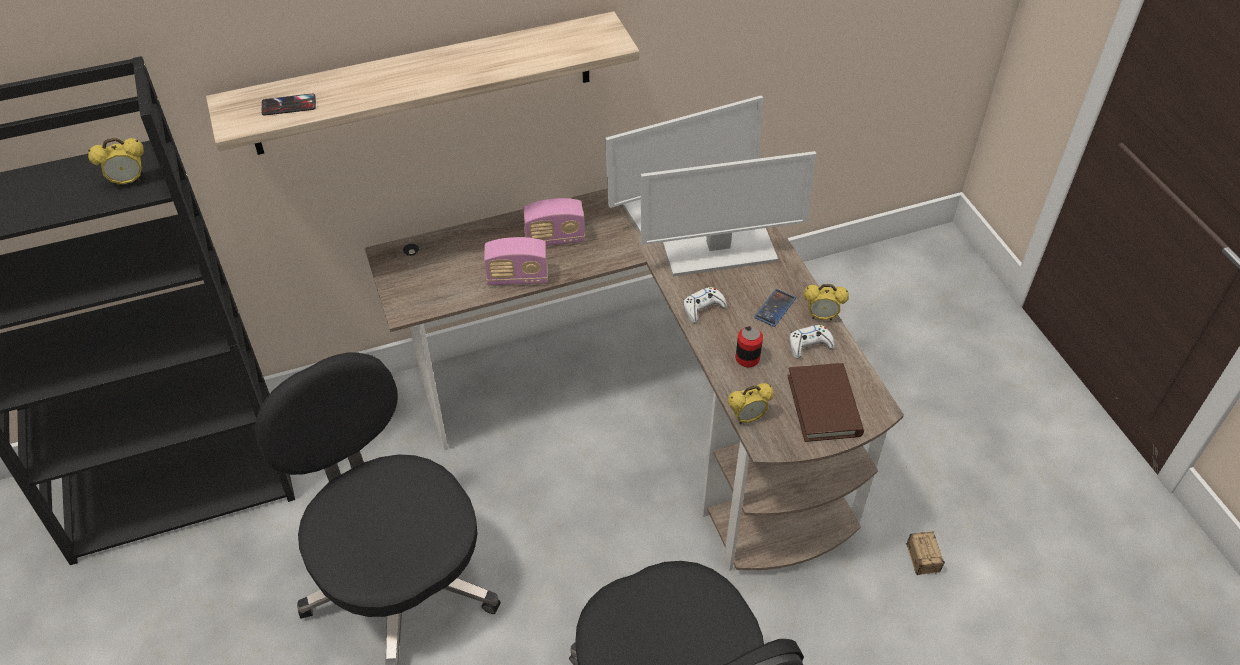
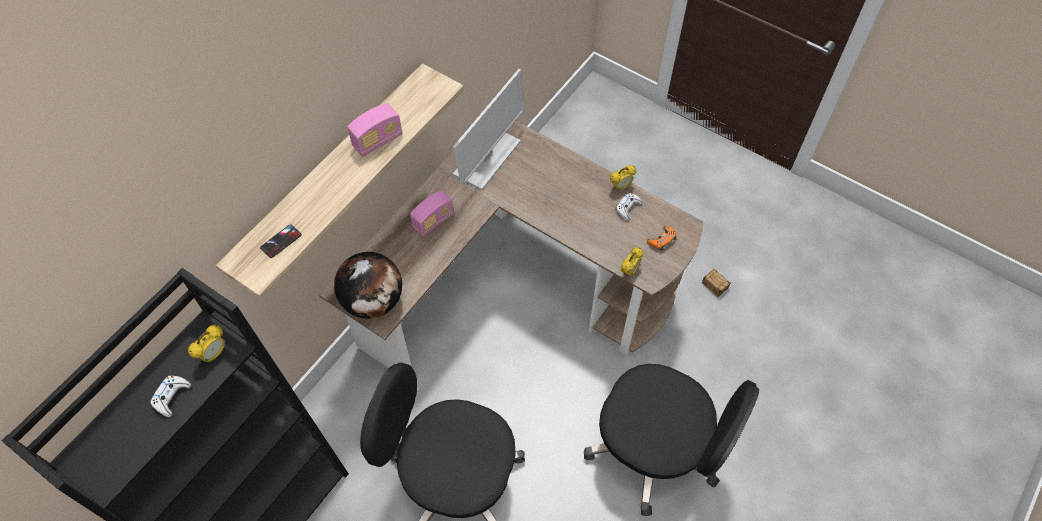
camera: 35 degrees left, 10 degrees up
radio [484,237,548,286] -> radio moved to [347,103,402,157]
monitor [641,151,816,277] -> none
white game controller [683,287,727,323] -> white game controller moved to [150,376,191,417]
can [735,326,763,367] -> none
phone [754,289,796,327] -> none
brown book [787,363,864,442] -> orange game controller [647,226,676,251]
none -> globe [334,252,402,319]

